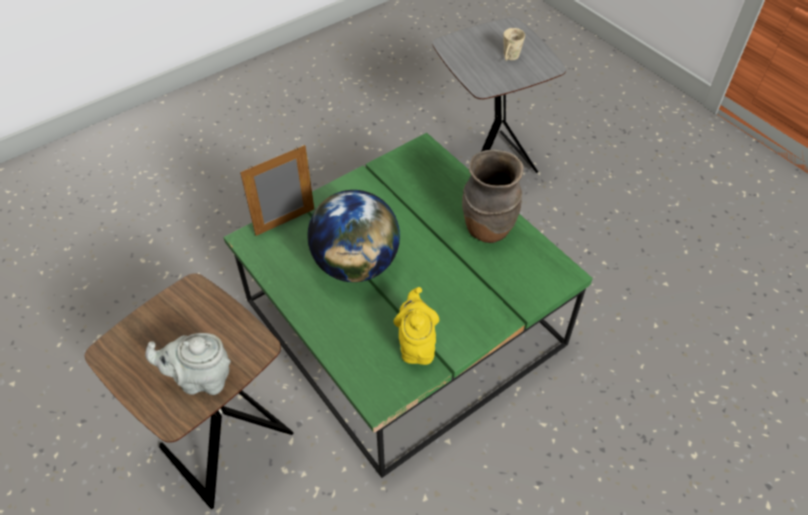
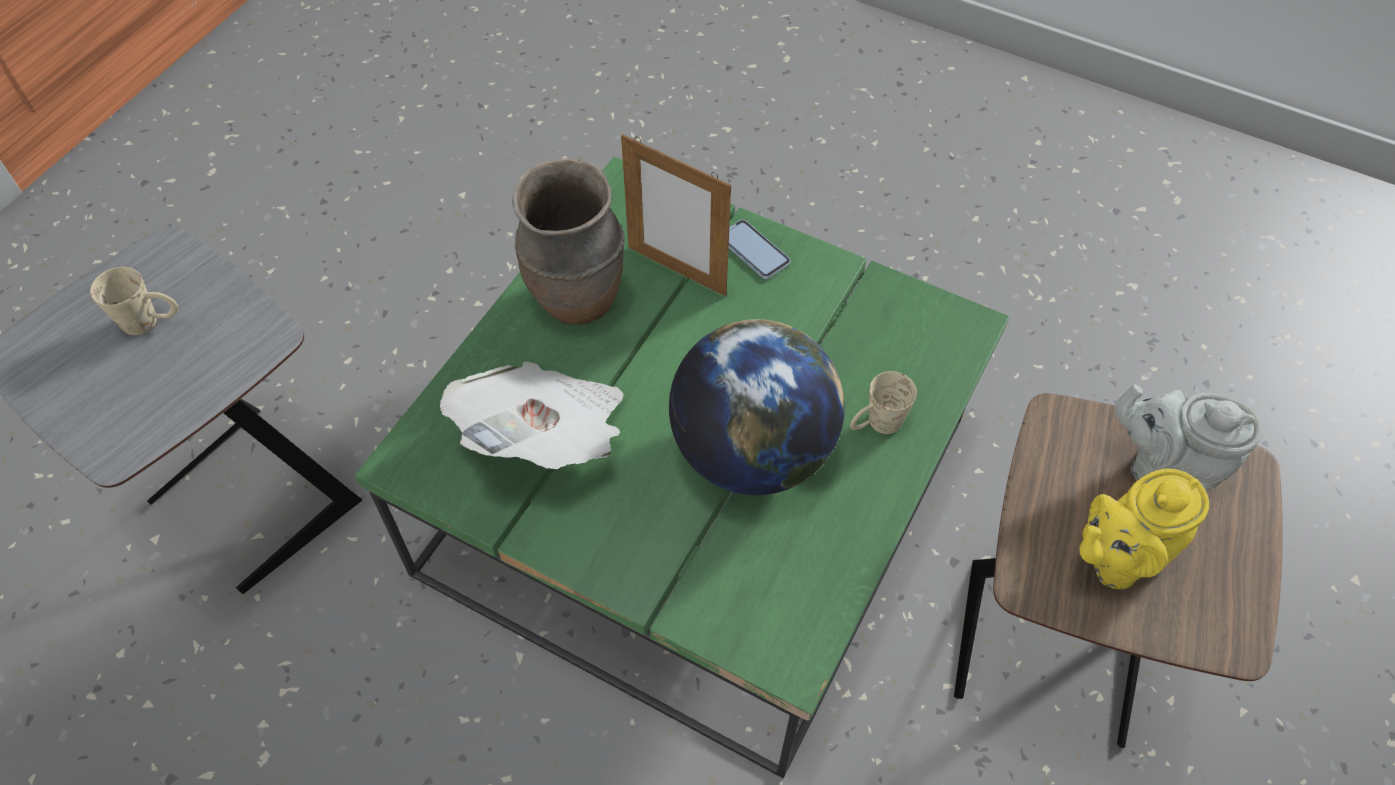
camera: 115 degrees left, 5 degrees up
grey teapot [145,333,231,395] -> grey teapot turned 135 degrees clockwise [1115,384,1261,493]
picture frame [240,145,314,236] -> picture frame moved to [621,134,731,296]
yellow teapot [393,287,439,365] -> yellow teapot moved to [1079,469,1209,589]
none -> newspaper [440,361,623,469]
none -> phone [729,220,791,279]
none -> beige mug [850,371,917,434]

